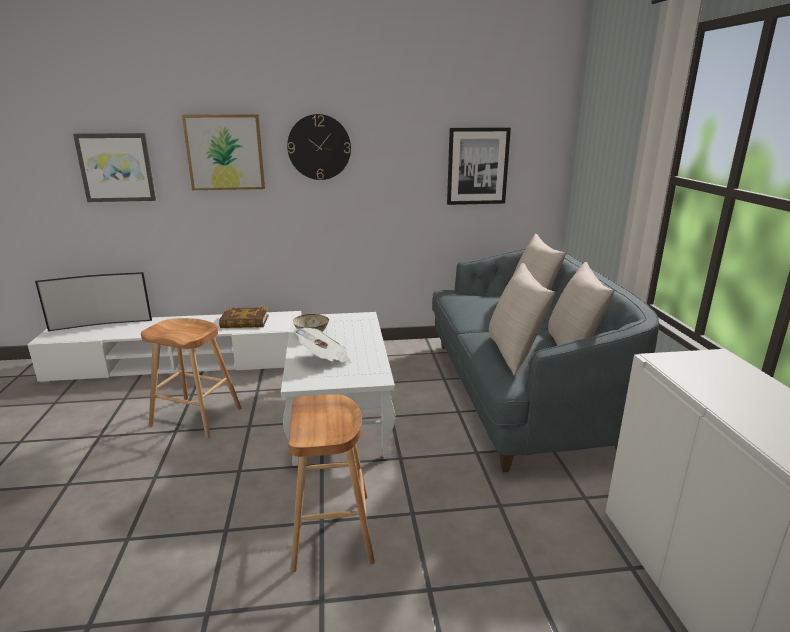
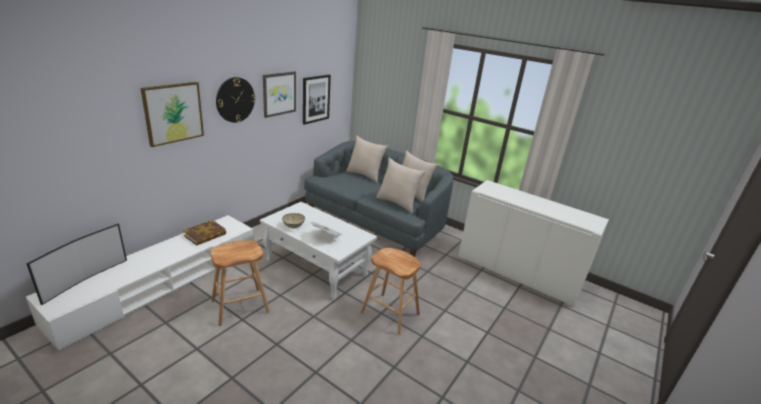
camera: 50 degrees left, 5 degrees up
picture [73,133,156,202] -> picture moved to [263,71,296,118]

